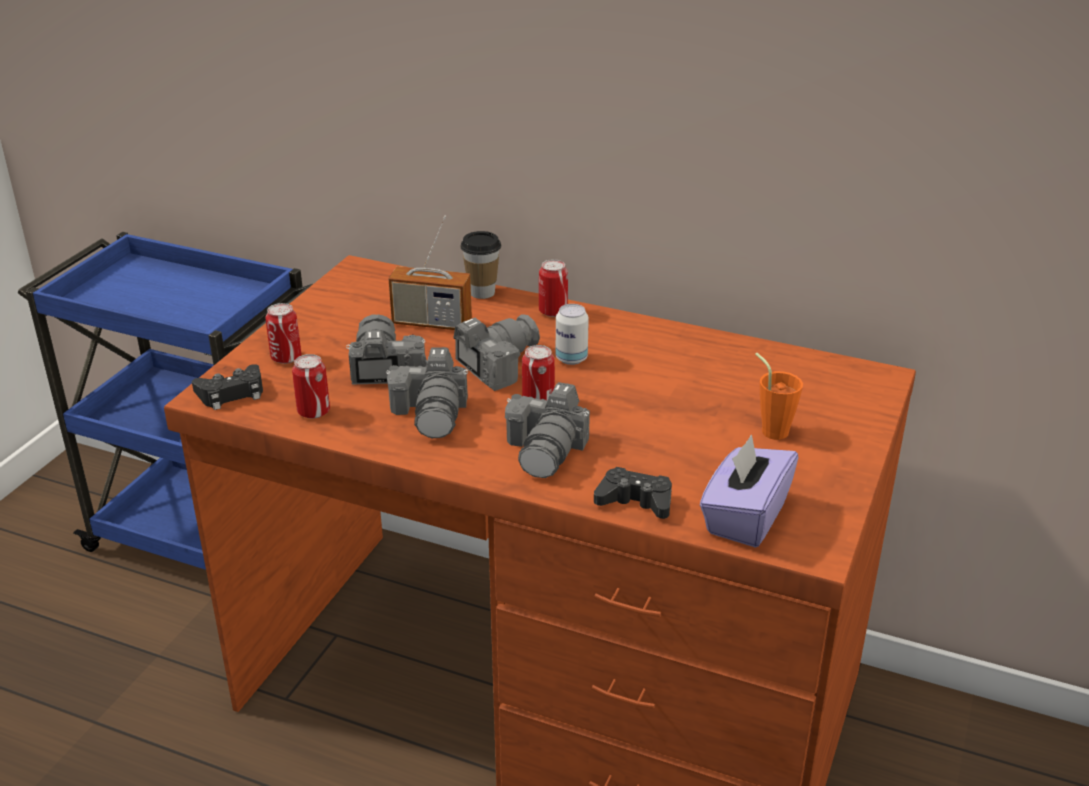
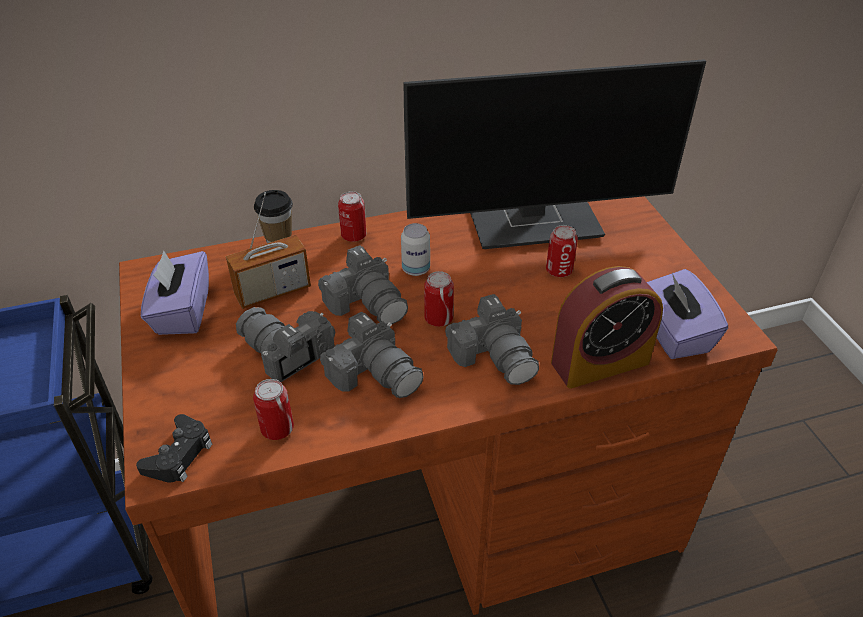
camera: 40 degrees left, 10 degrees up
can [265,303,301,364] -> can moved to [546,225,578,277]
camera [453,314,540,391] -> camera turned 135 degrees clockwise [318,246,408,324]
black game controller [594,467,672,519] -> alarm clock [551,266,663,389]
orange cup [755,353,803,440] -> none
none -> purple tissue box [141,250,209,335]
none -> monitor [403,59,706,249]

